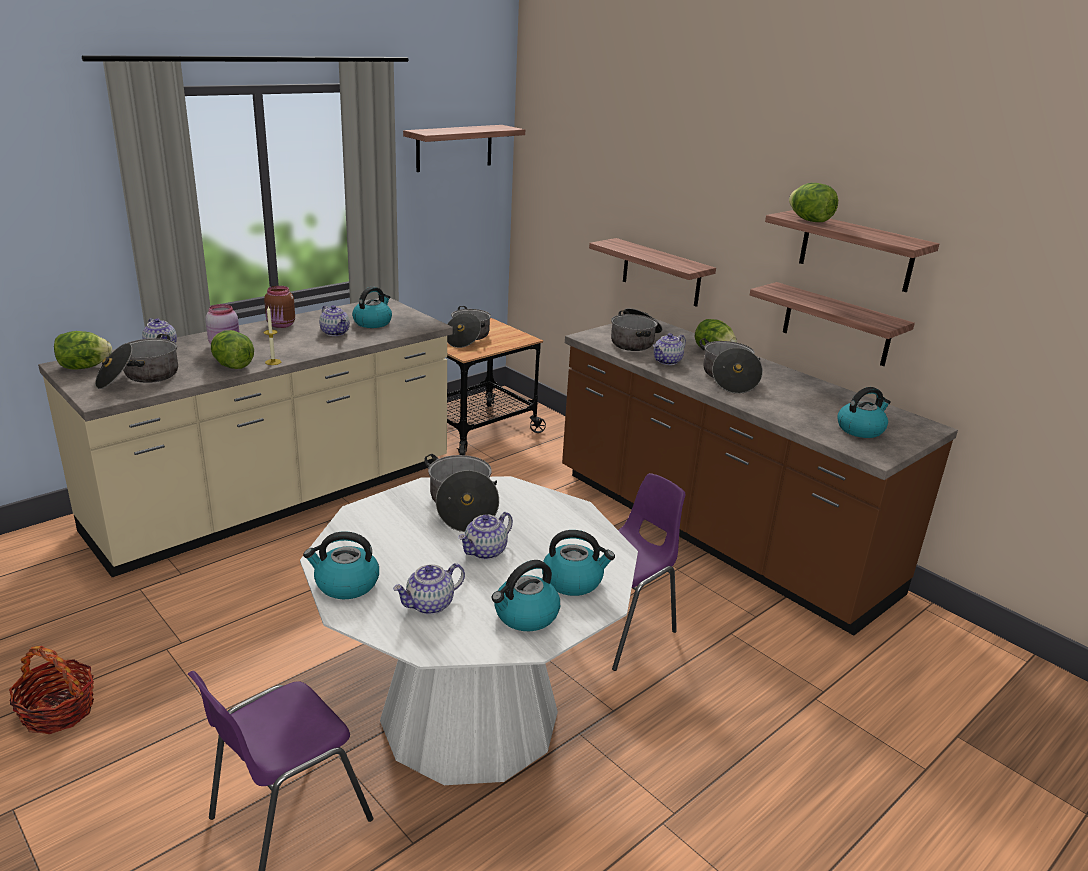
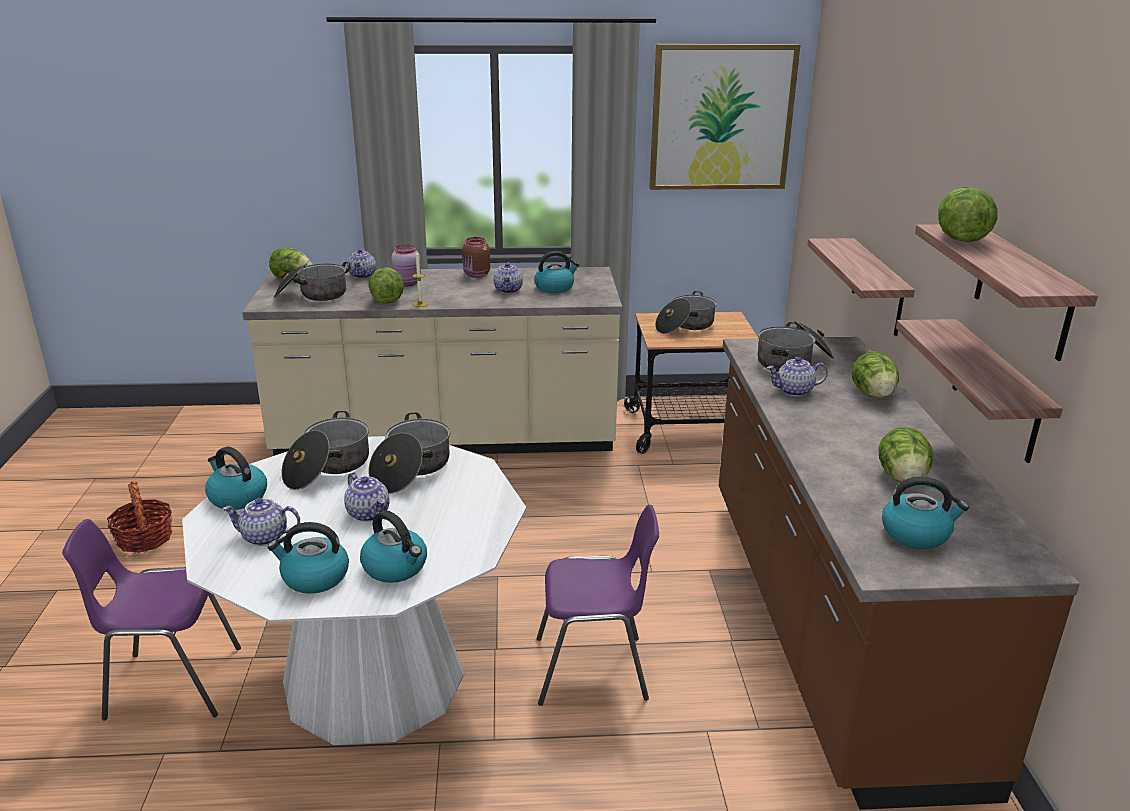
camera: 40 degrees right, 0 degrees up
shelf [403,125,525,172] -> picture [649,44,800,190]
teapot [458,512,513,559] -> teapot turned 120 degrees counterclockwise [344,472,390,522]
cooking pot [700,338,763,394] -> cooking pot moved to [281,411,369,490]
none -> lettuce [878,427,933,482]

